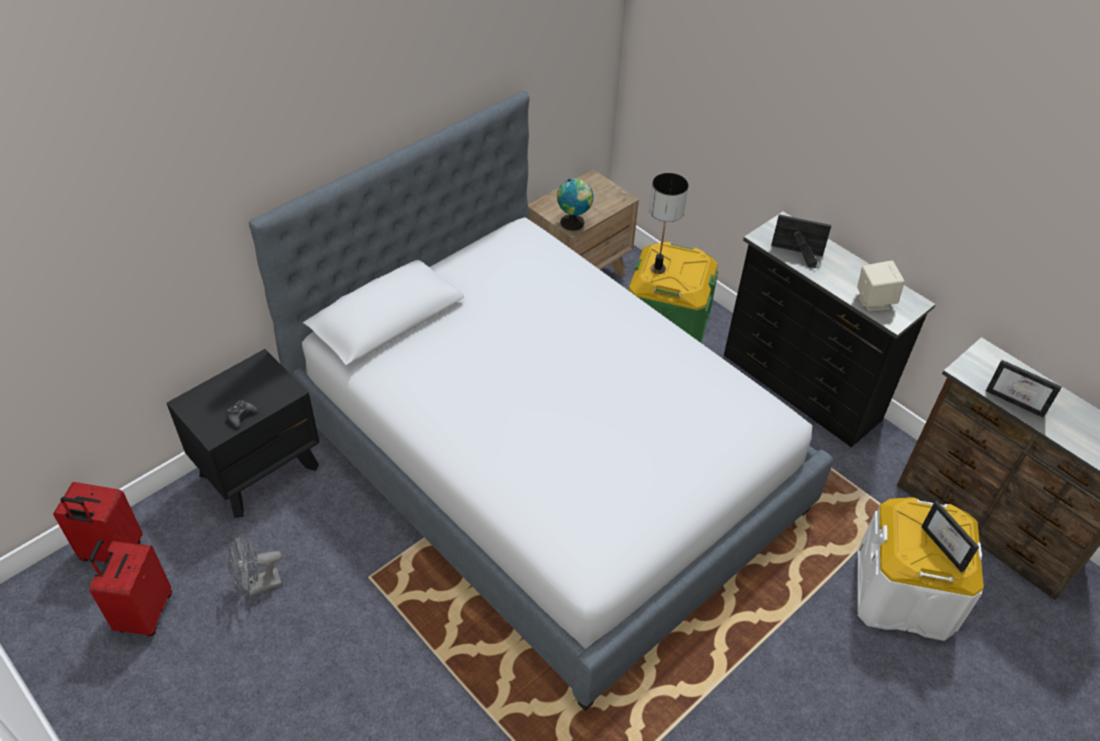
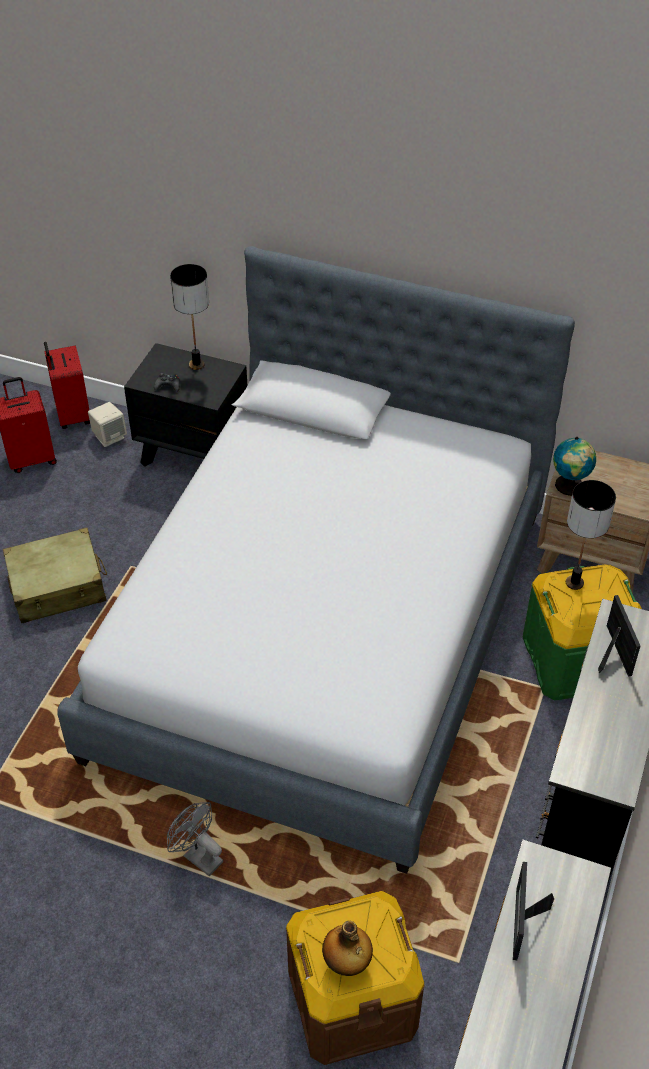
camera: 65 degrees right, 0 degrees up
grey fan [227,535,282,596] -> grey fan moved to [167,802,223,876]
beige speaker [857,261,905,311] -> beige speaker moved to [88,402,127,447]
white storage box [857,497,984,641] -> brown storage box [286,891,425,1065]
picture frame [921,501,979,573] -> bottle [322,920,373,976]
none -> beige suitcase [3,527,107,623]
none -> table lamp [170,264,209,370]

